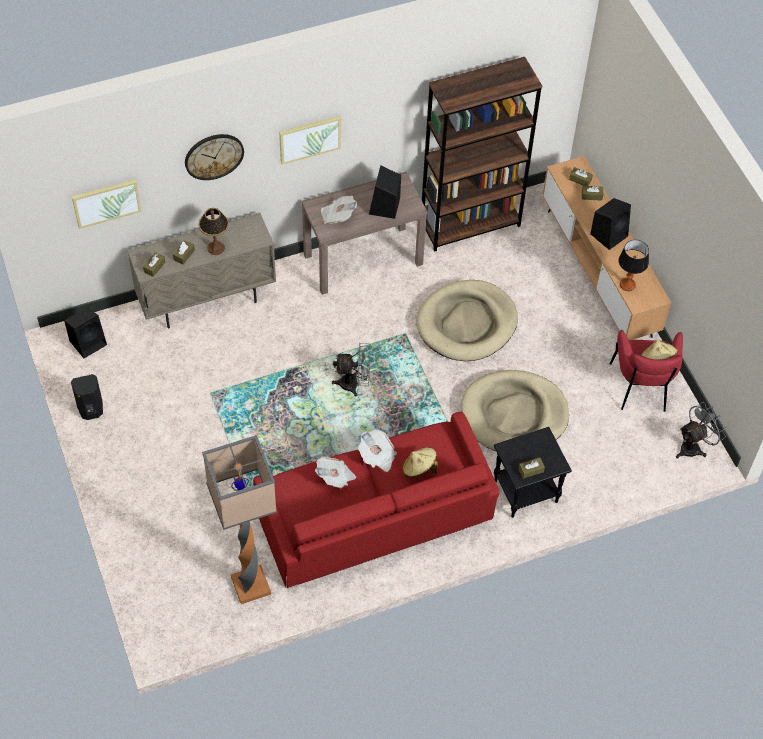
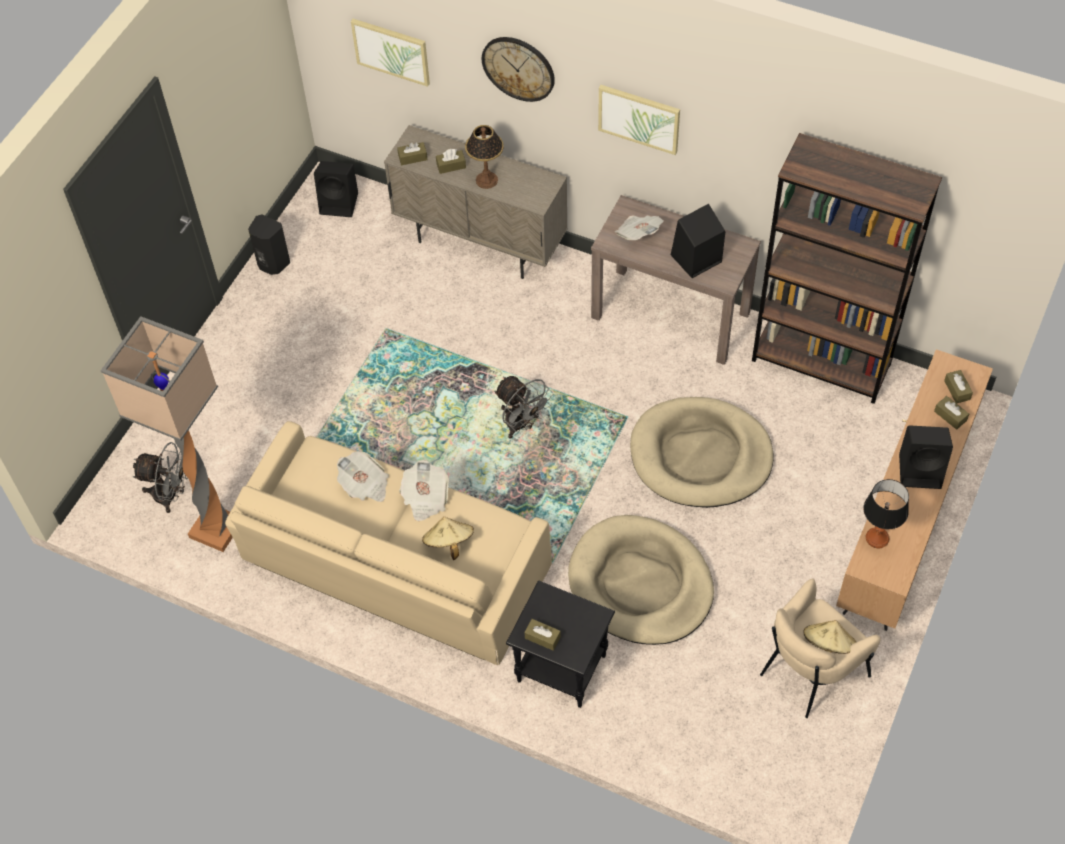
camera: 50 degrees right, 0 degrees up
red sofa [253,412,499,588] -> beige sofa [225,421,552,665]
red armchair [610,330,683,412] -> beige armchair [760,579,881,718]
grey fan [676,402,726,459] -> grey fan moved to [132,442,188,513]

